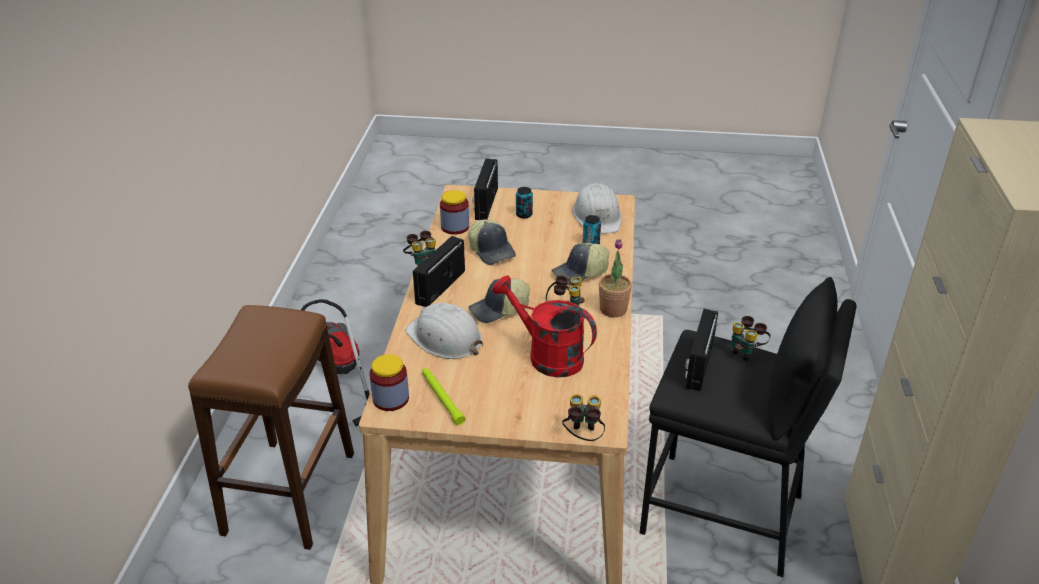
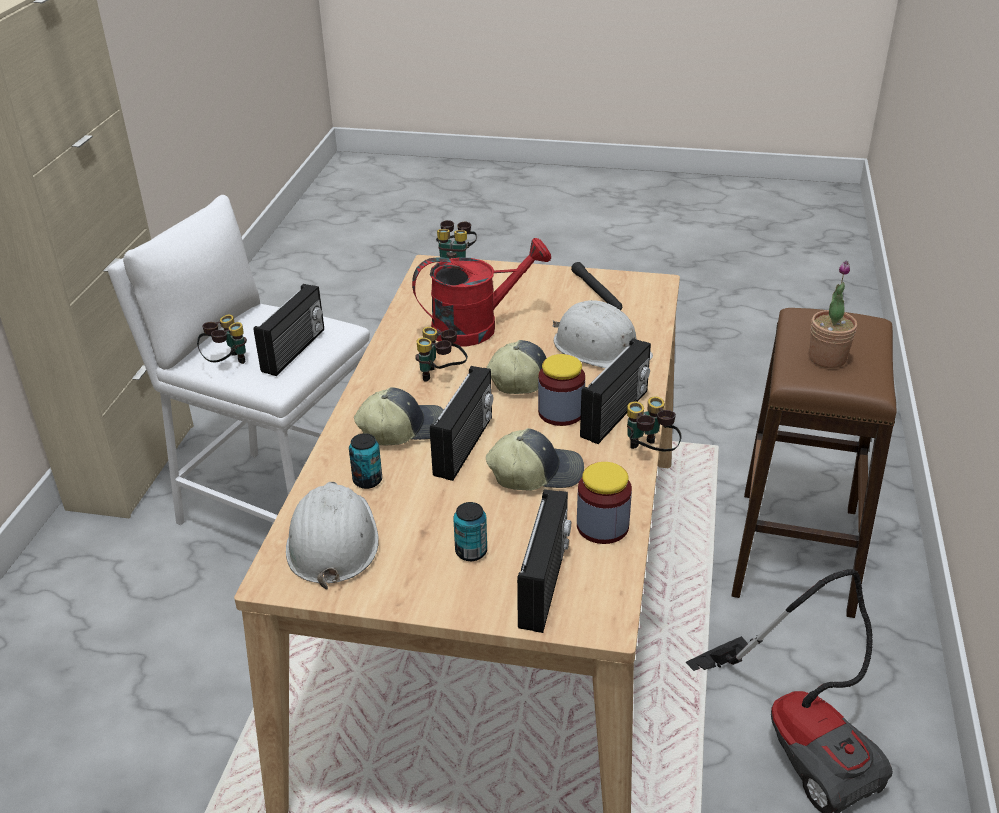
camera: 175 degrees left, 0 degrees up
jar [370,354,409,411] -> jar moved to [538,354,585,426]
green flashlight [422,368,465,425] -> black flashlight [571,262,622,310]
cap [468,220,516,265] -> cap turned 105 degrees clockwise [486,428,584,491]
red watering can [492,276,597,378] -> red watering can turned 60 degrees counterclockwise [412,238,551,347]
potted plant [599,239,632,317] -> potted plant moved to [809,261,857,368]
black stool [640,277,857,577] -> white stool [108,195,370,525]
none -> radio [430,366,493,481]

